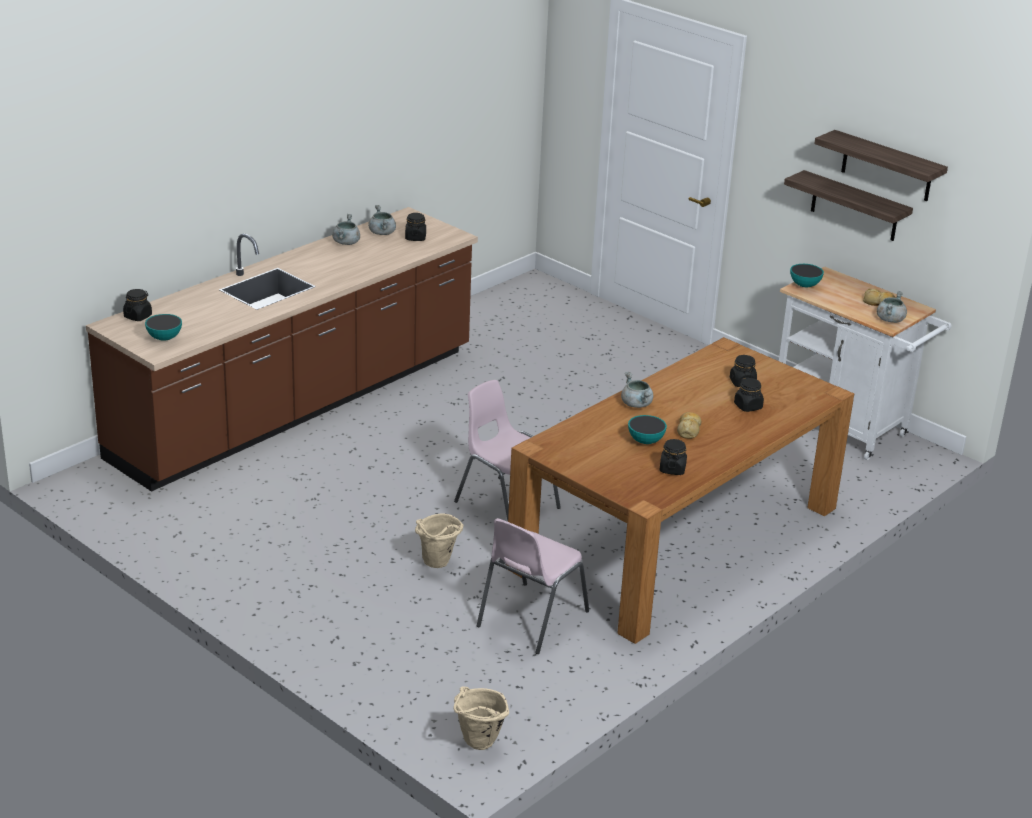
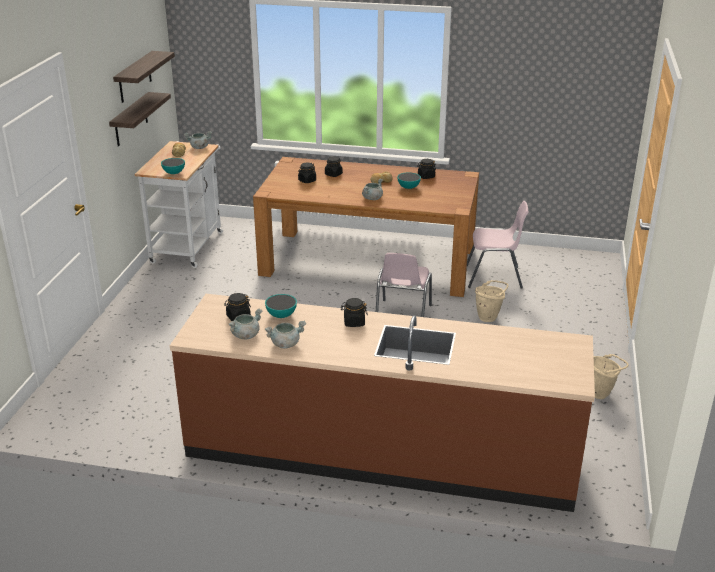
camera: 120 degrees left, 0 degrees up
black jar [123,289,152,321] -> black jar moved to [341,298,368,327]
bowl [145,314,182,341] -> bowl moved to [265,294,297,318]
beige bucket [454,686,509,750] -> beige bucket moved to [594,354,629,399]

